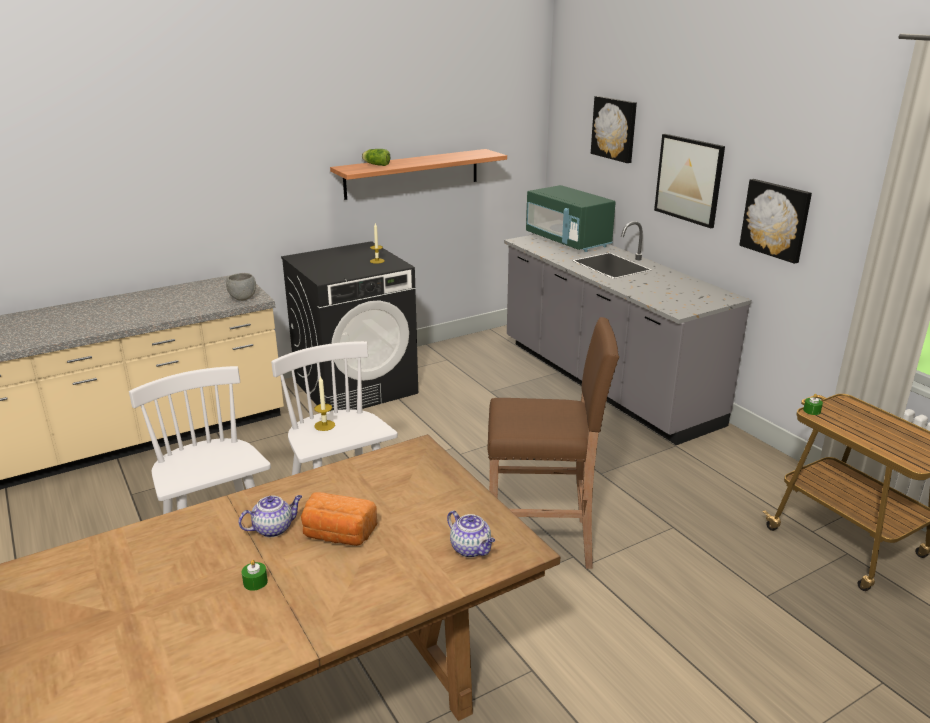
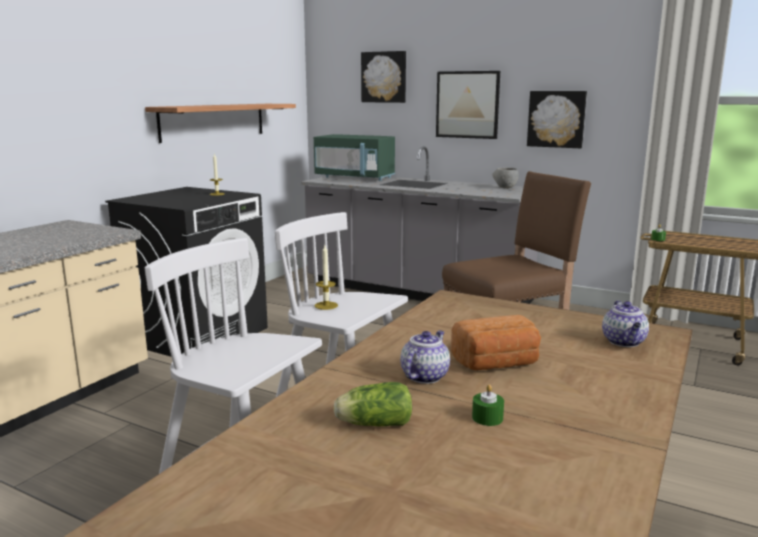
camera: 30 degrees left, 10 degrees down
grey bowl [226,273,256,301] -> grey bowl moved to [492,167,519,189]
lettuce [362,149,390,166] -> lettuce moved to [333,382,412,426]
teapot [447,510,495,558] -> teapot turned 75 degrees clockwise [602,300,649,347]

